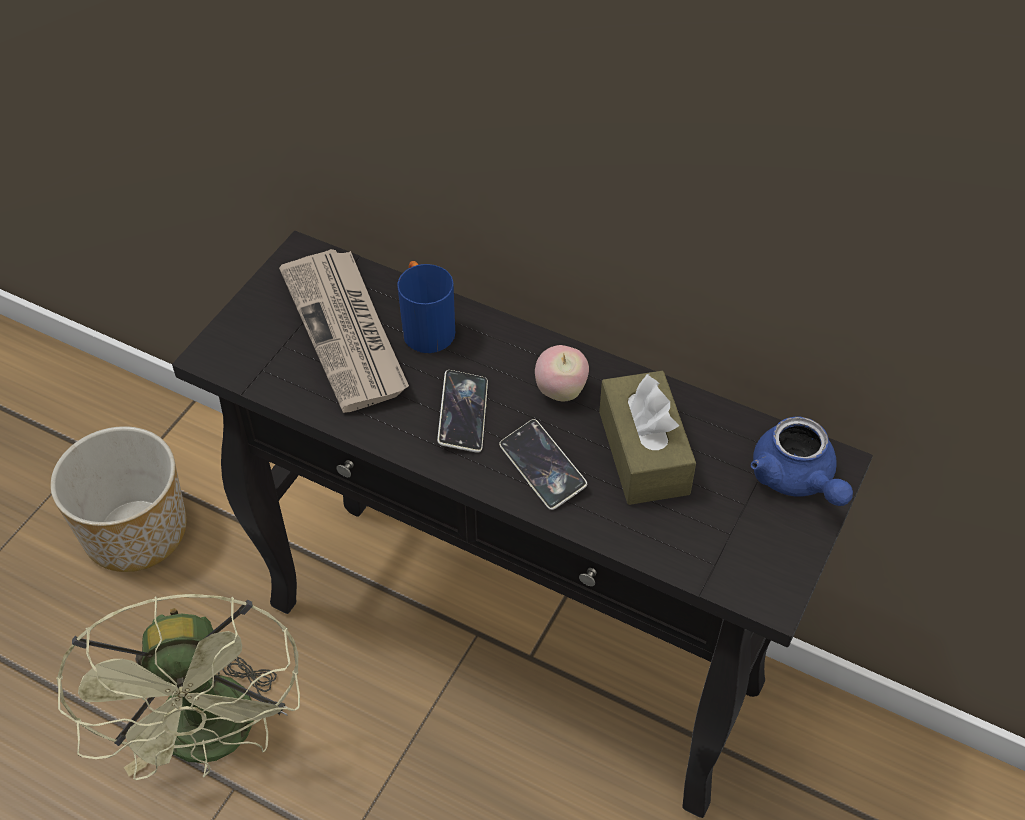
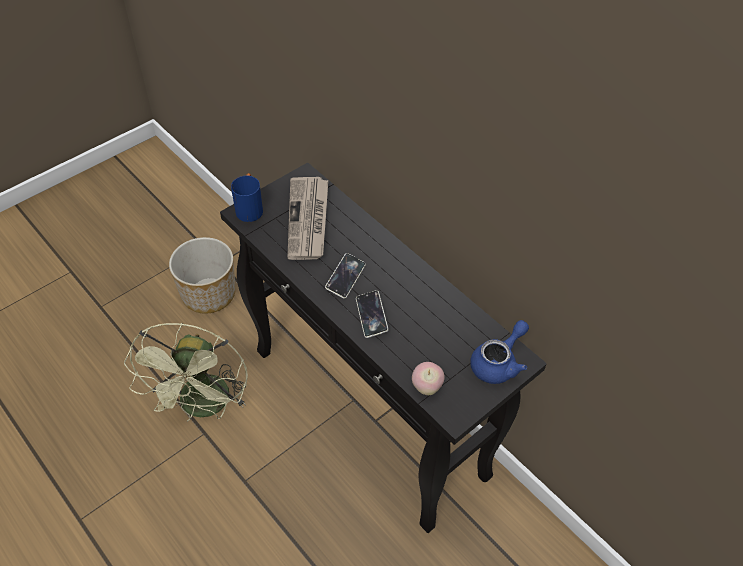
camera: 20 degrees right, 0 degrees up
blue mug [397,261,455,353] -> blue mug moved to [231,173,263,222]
apple [535,345,589,401] -> apple moved to [412,362,445,395]
brown tissue box [599,371,696,505] -> none
blue teapot [751,417,853,506] -> blue teapot turned 135 degrees counterclockwise [470,320,529,384]

